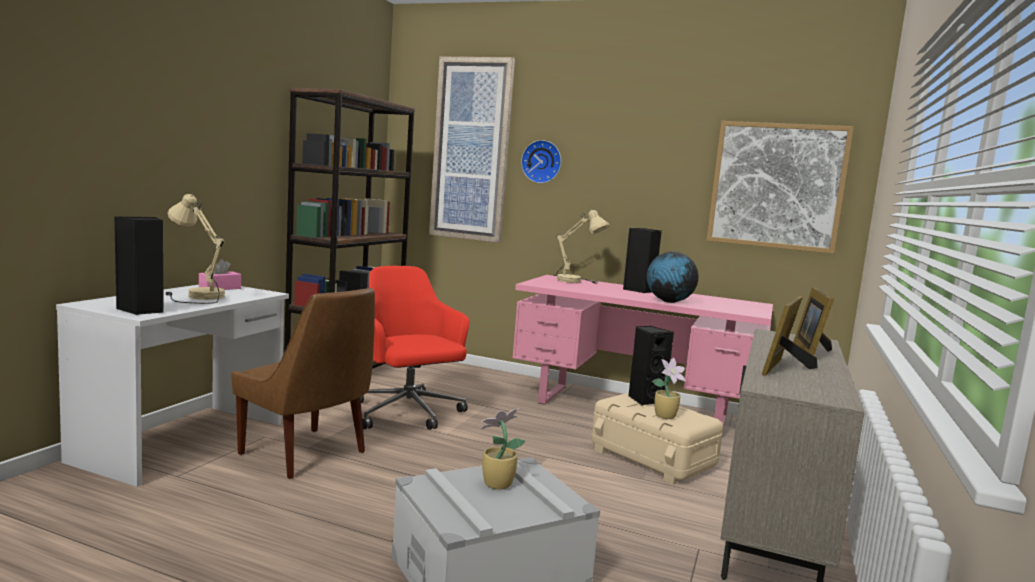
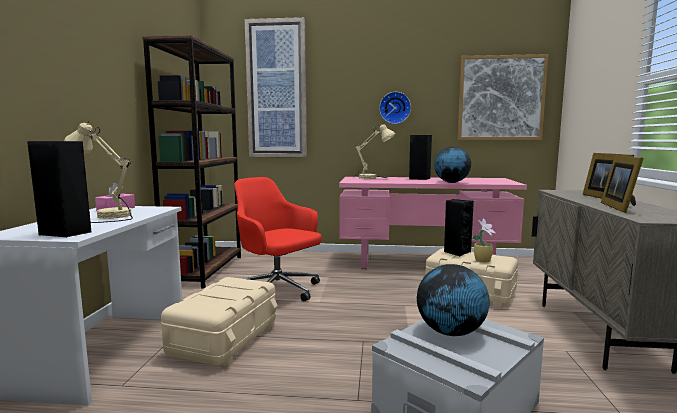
camera: 15 degrees left, 0 degrees up
brown chair [231,288,375,479] -> beige storage box [161,277,278,369]
potted plant [481,408,525,489] -> globe [417,264,490,336]
wall clock [521,140,561,183] -> wall clock moved to [379,92,411,124]

